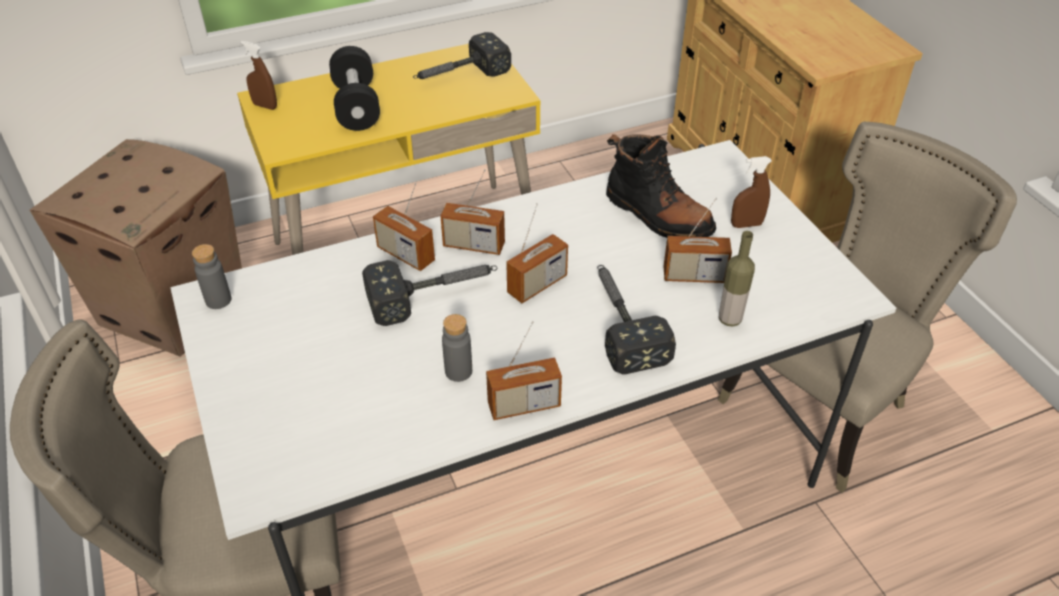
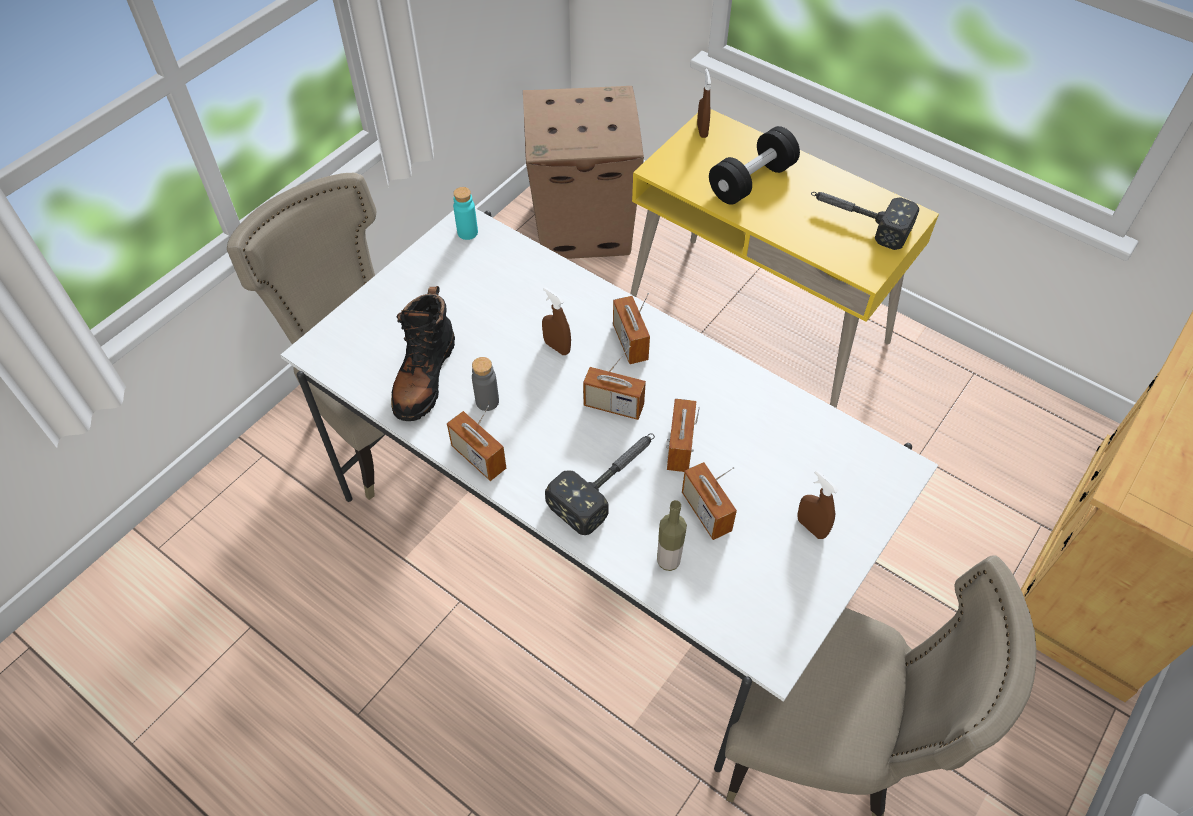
camera: 60 degrees right, 10 degrees up
grey bottle [192,244,231,309] -> turquoise bottle [453,187,478,240]
hammer [362,260,498,326] -> brown spray bottle [542,287,571,355]
radio [373,183,435,271] -> radio moved to [666,399,700,472]
black boot [606,134,716,238] -> black boot moved to [391,286,455,421]

